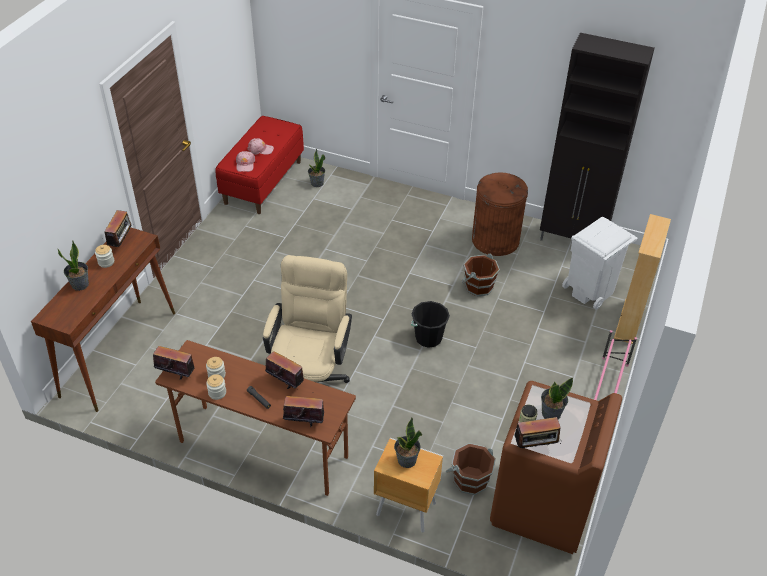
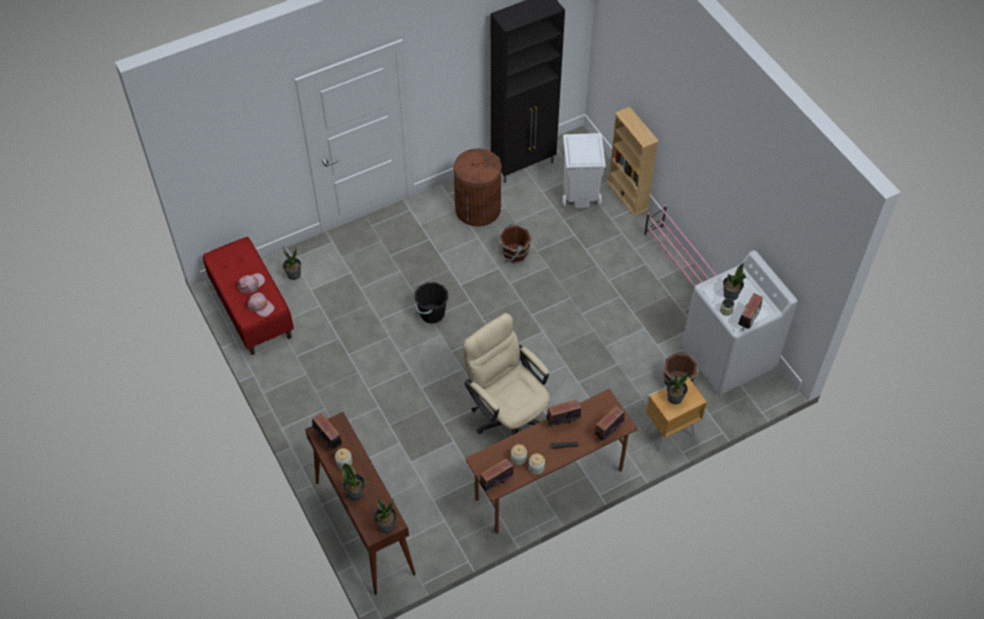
camera: 50 degrees left, 10 degrees up
black bucket [411,301,450,348] -> black bucket moved to [414,282,448,323]
brown washing machine [490,381,622,554] -> white washing machine [682,250,798,395]
none -> potted plant [374,495,397,533]

